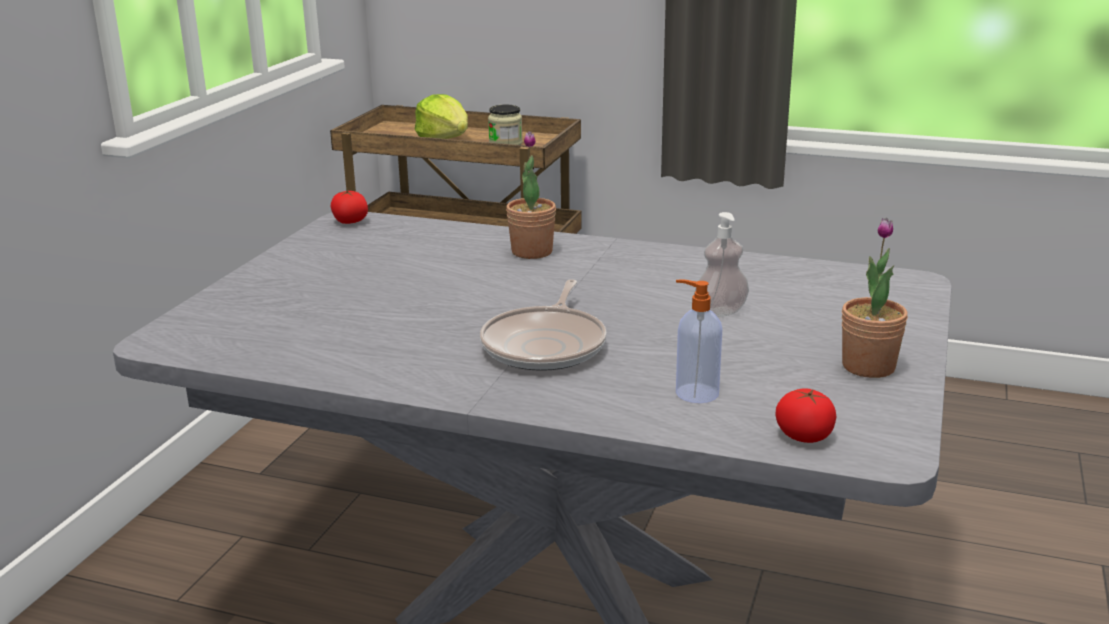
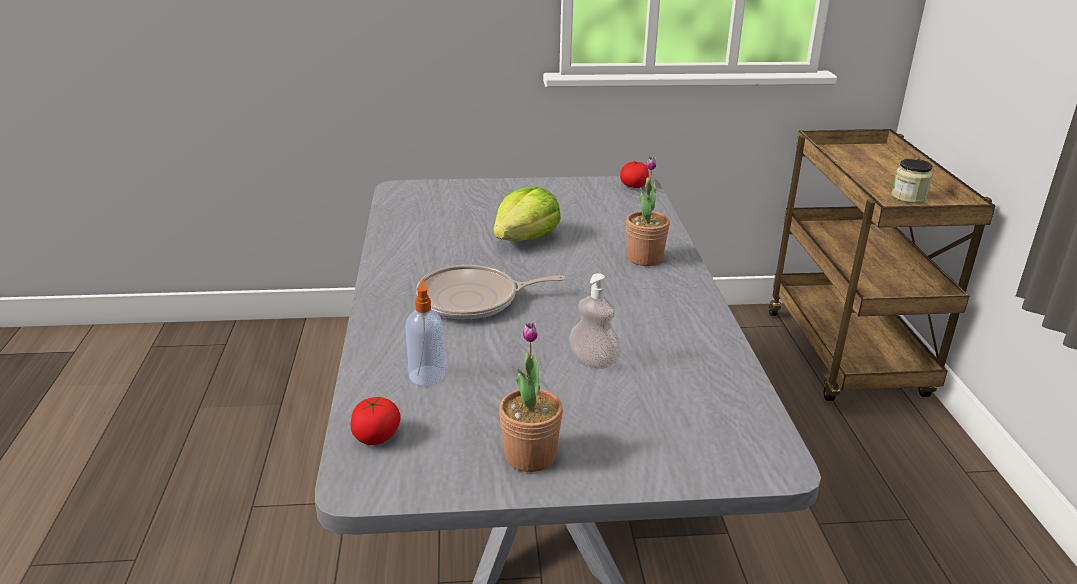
camera: 65 degrees right, 5 degrees up
lettuce [414,94,468,139] -> lettuce moved to [493,186,561,241]

